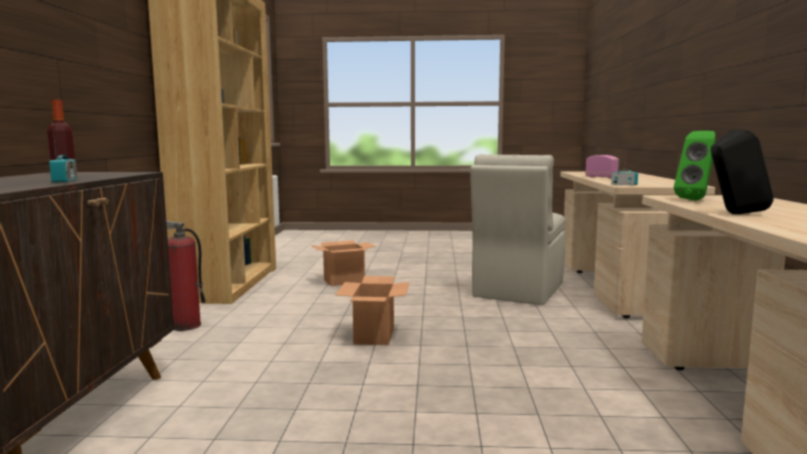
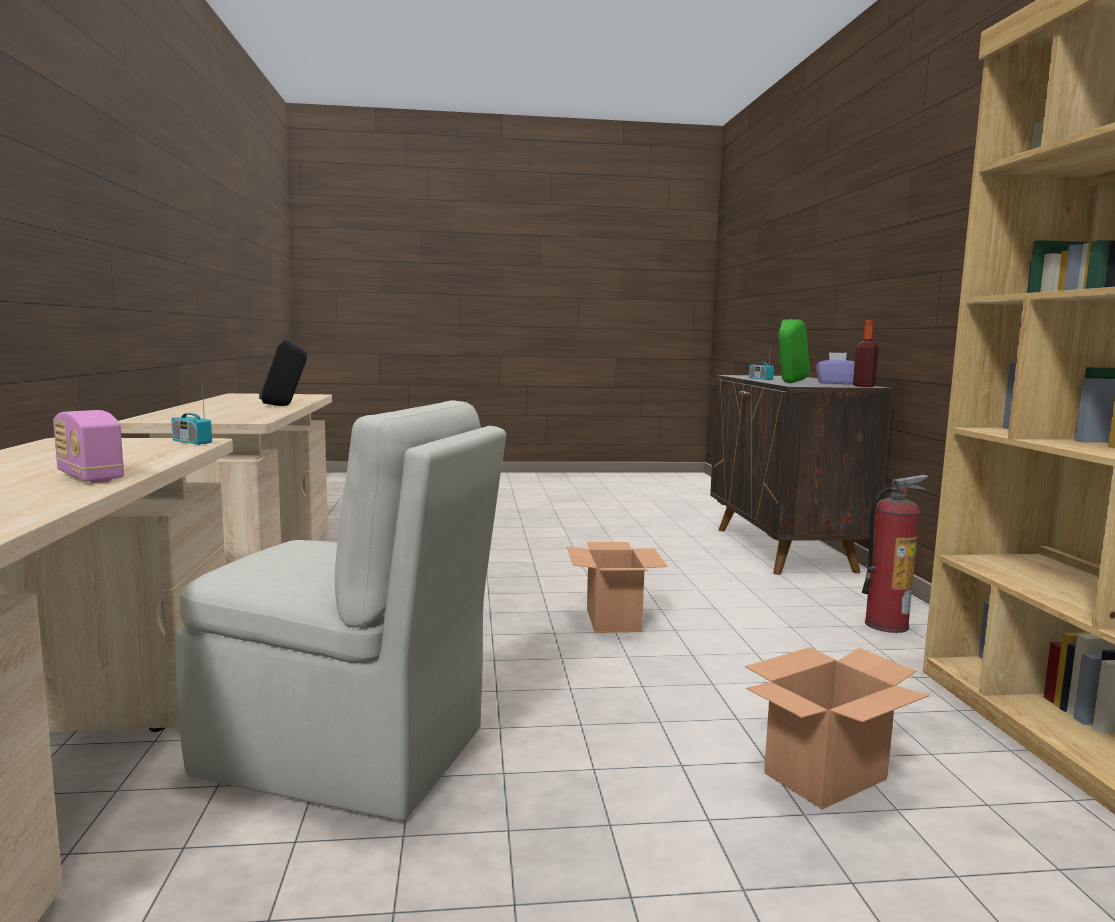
camera: 170 degrees right, 0 degrees up
beige chair [470,154,565,305] -> beige chair turned 90 degrees clockwise [175,400,506,821]
green speaker [674,131,716,201] -> green speaker moved to [778,319,810,383]
none -> purple tissue box [816,352,855,384]

